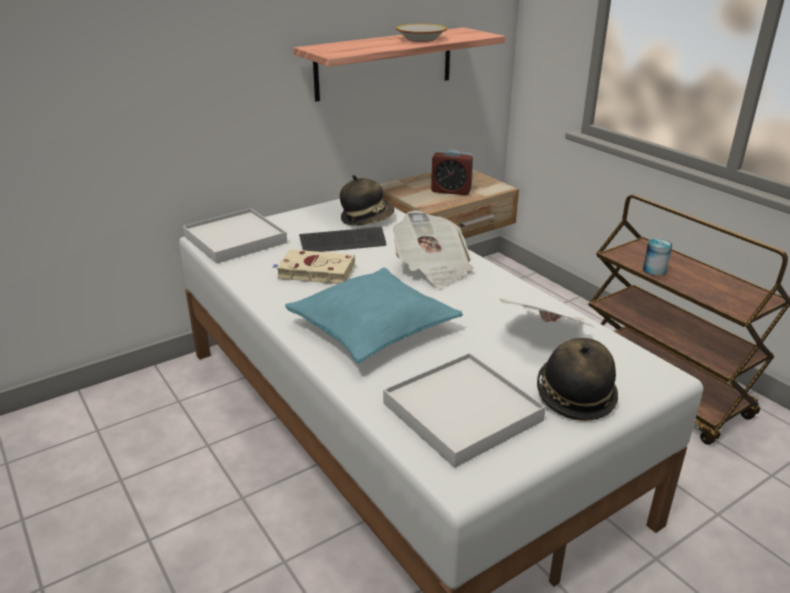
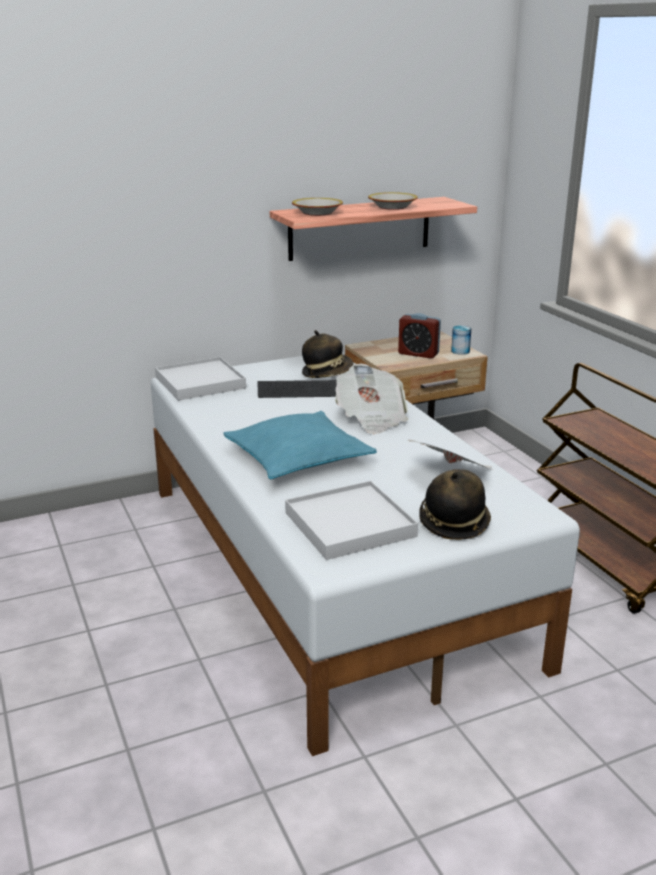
camera: 10 degrees right, 5 degrees down
beige book [273,249,355,284] -> none
can [643,239,672,276] -> can moved to [451,325,471,355]
none -> bowl [292,198,343,216]

